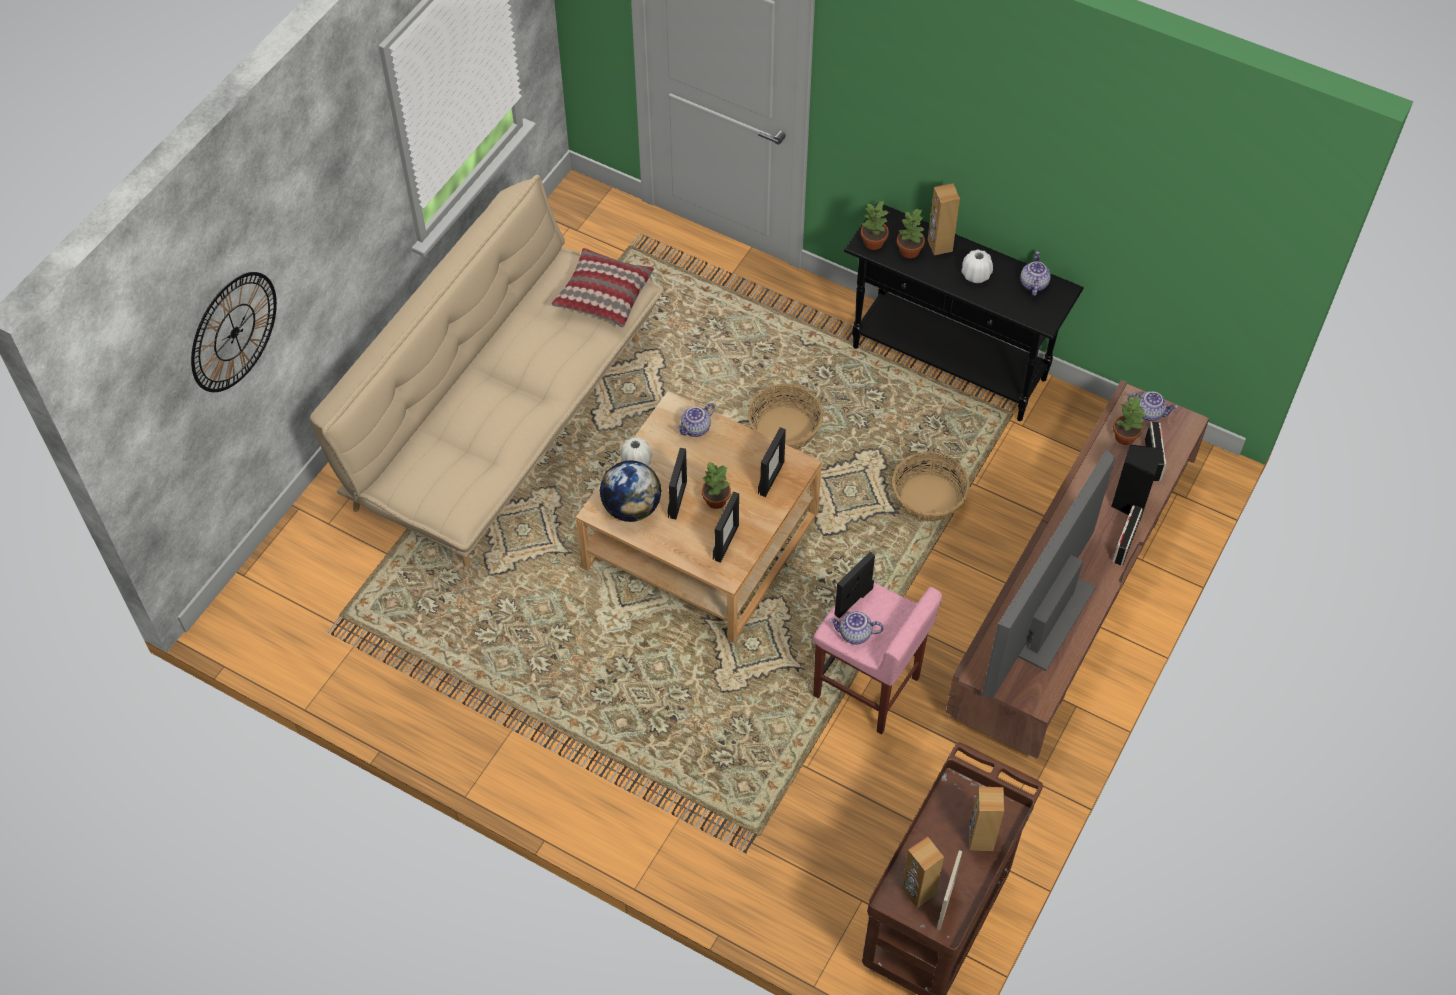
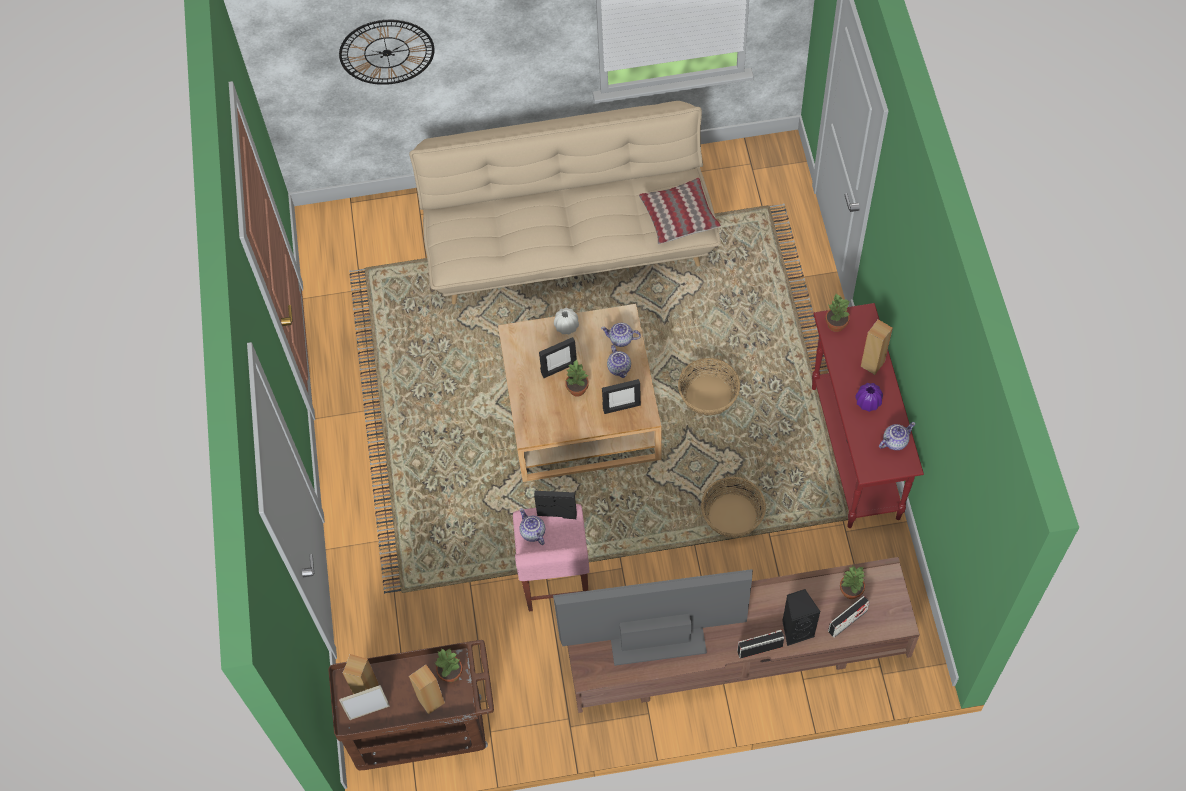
camera: 55 degrees right, 5 degrees up
globe [600,460,661,522] -> none
picture frame [713,491,739,563] -> none
black console table [844,202,1084,421] -> red console table [812,303,924,528]
potted plant [897,208,925,258] -> potted plant moved to [435,649,463,682]
white vase [962,249,993,283] -> purple vase [855,383,883,412]
teapot [1127,391,1178,421] -> teapot moved to [607,345,631,378]

